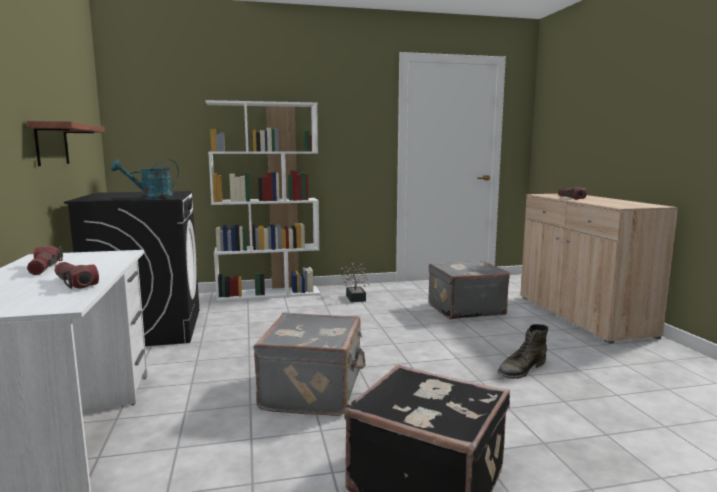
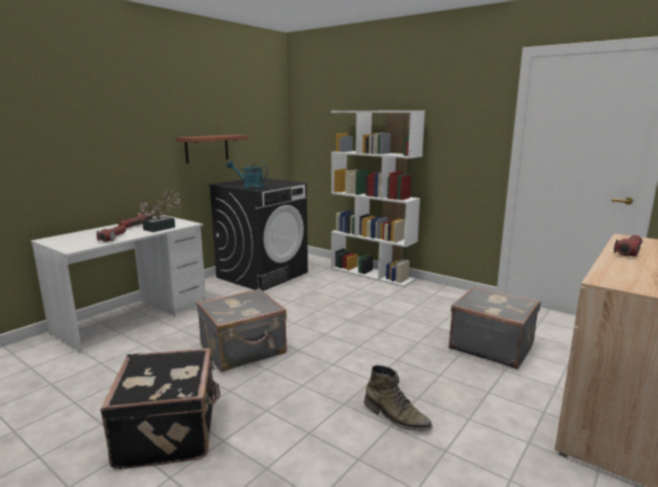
camera: 50 degrees right, 5 degrees up
potted plant [339,262,370,302] -> potted plant moved to [138,190,181,232]
green boot [497,324,548,379] -> green boot turned 150 degrees counterclockwise [364,365,432,431]

